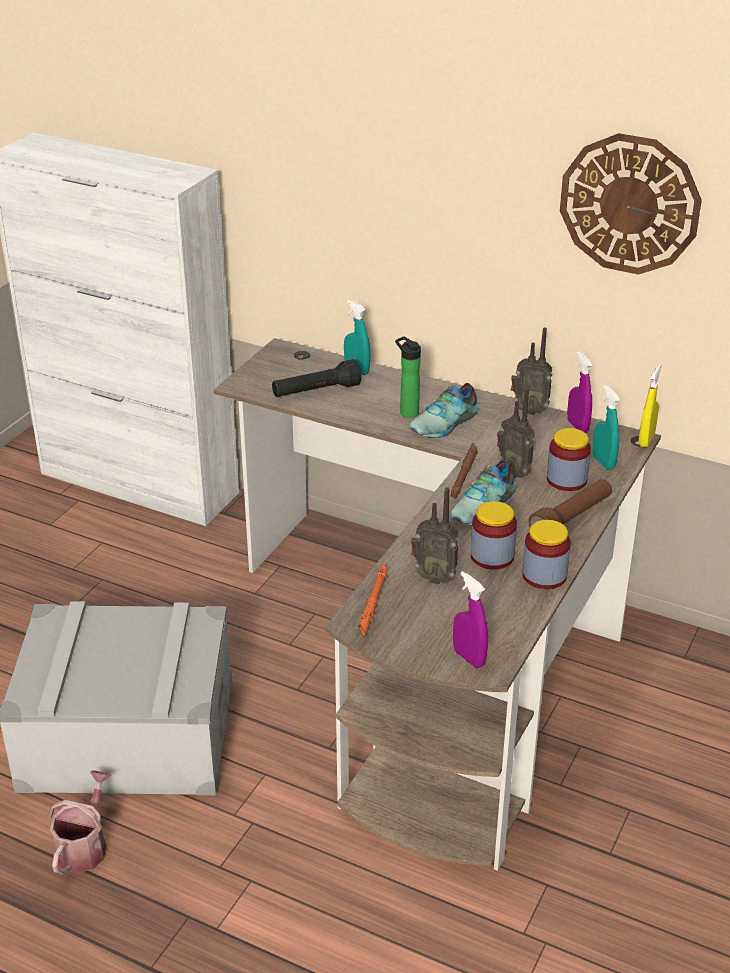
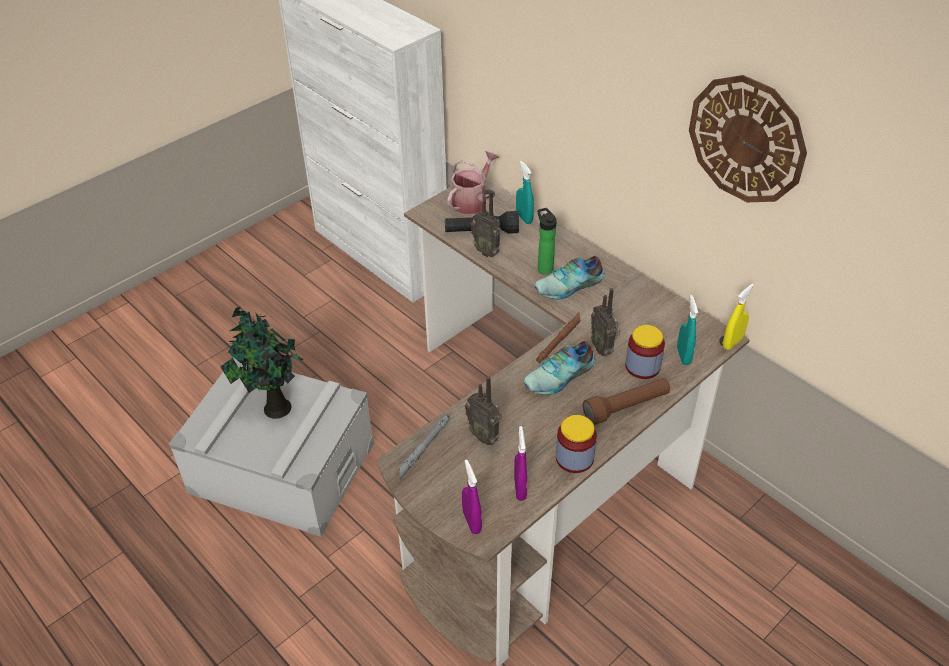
camera: 20 degrees right, 10 degrees up
watering can [49,771,111,875] -> watering can moved to [447,151,499,214]
orange flashlight [359,564,388,637] -> grey flashlight [399,415,450,479]
jar [471,501,517,570] -> none
radio [511,328,553,415] -> radio moved to [470,191,501,257]
purple spray bottle [567,351,592,433] -> purple spray bottle moved to [514,426,527,501]
none -> potted plant [221,307,304,419]

